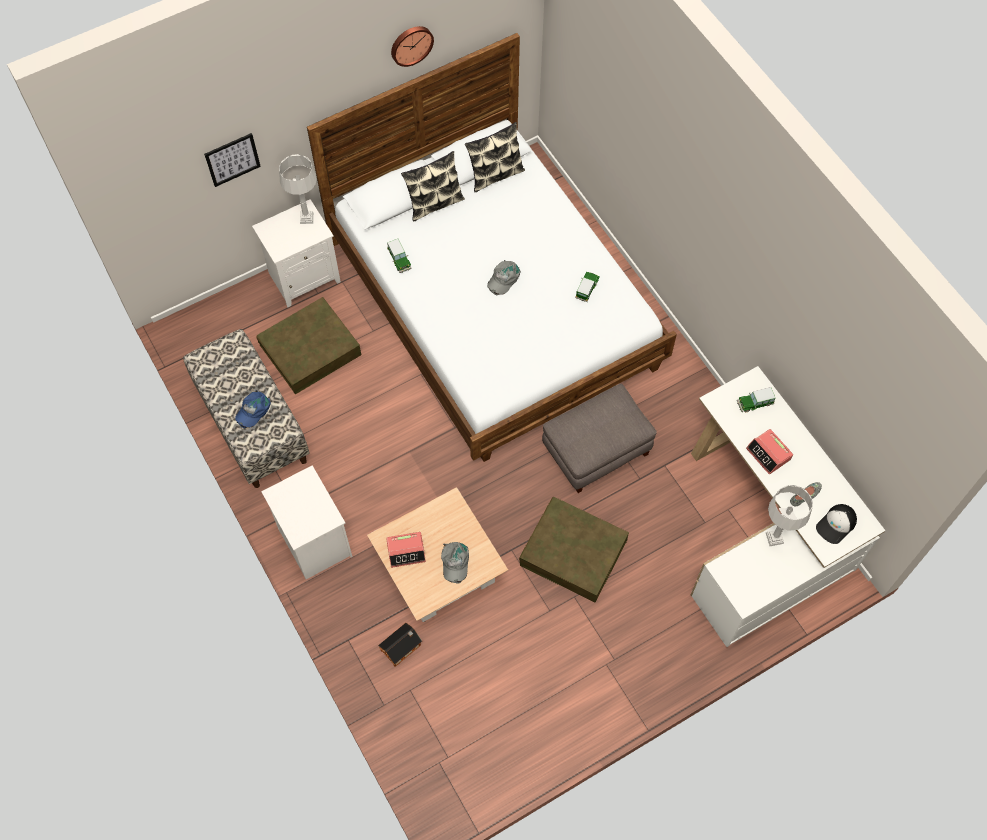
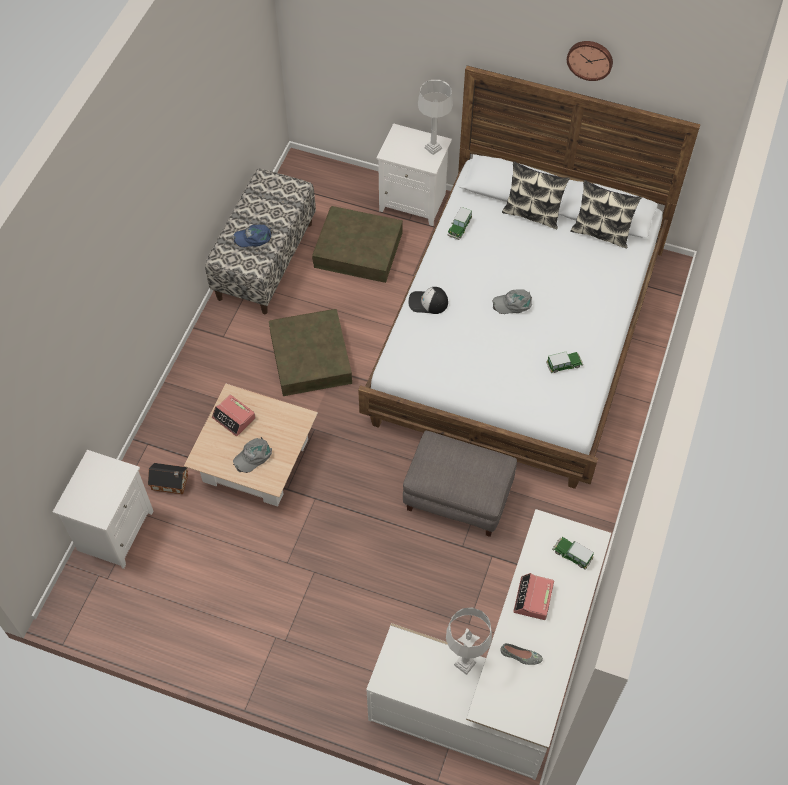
camera: 50 degrees right, 5 degrees down
picture [204,133,261,187] -> none
white nightstand [261,465,353,579] -> white nightstand moved to [53,450,153,569]
brown storage box [519,497,629,602] -> brown storage box moved to [269,309,352,396]
cap [816,504,857,544] -> cap moved to [409,287,448,314]

